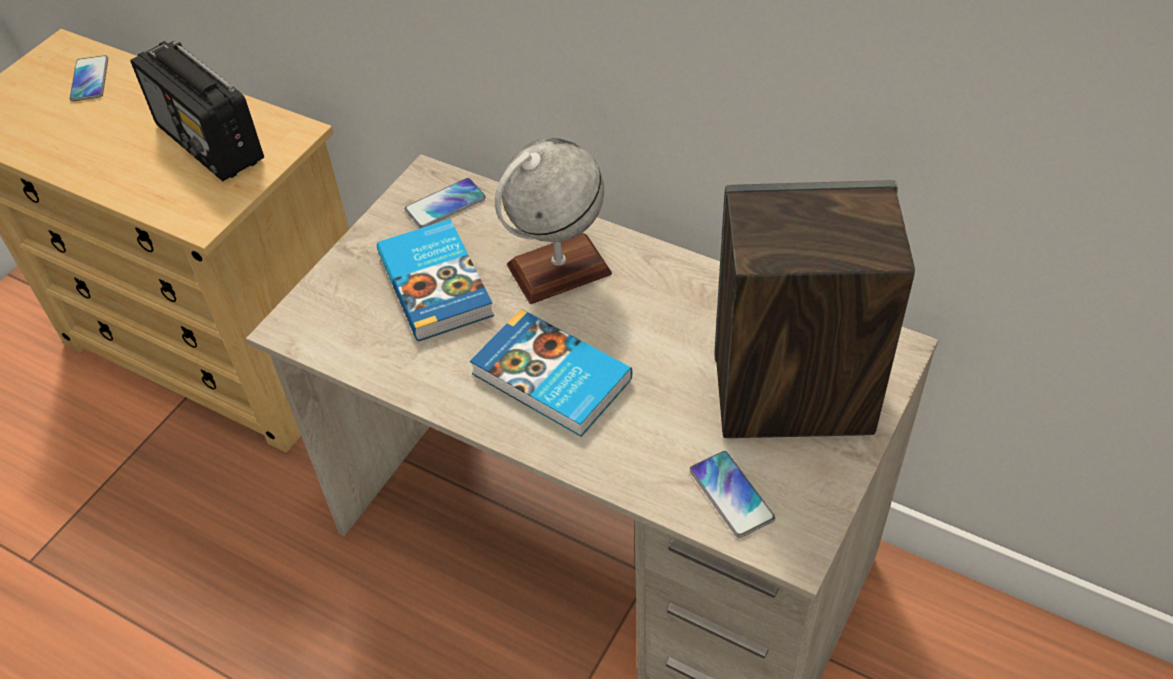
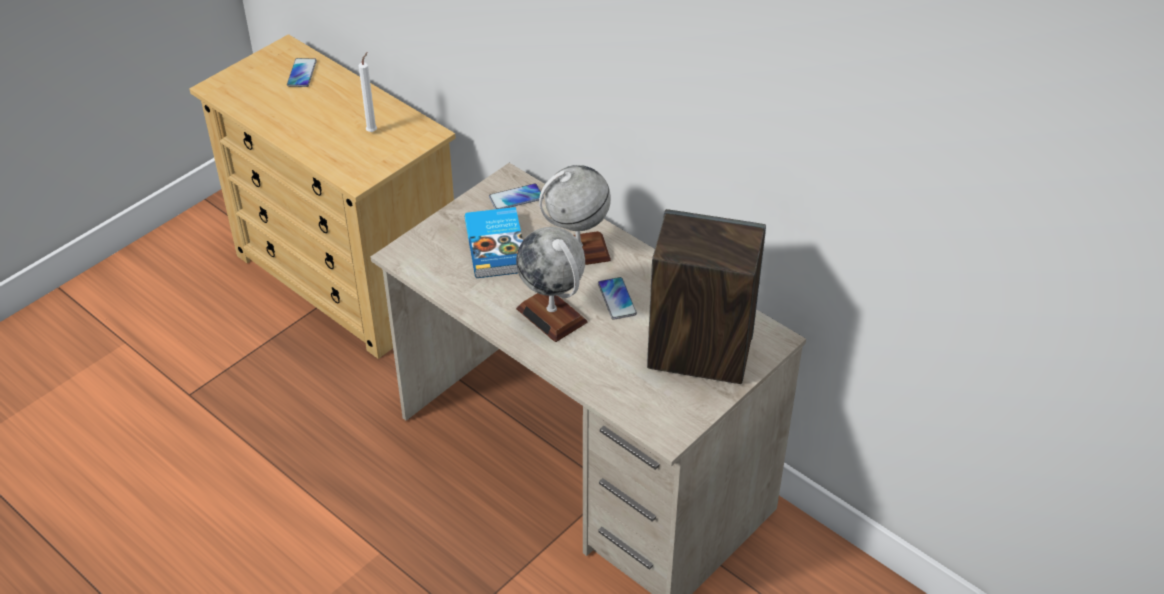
camera: 10 degrees right, 5 degrees down
radio [130,41,264,181] -> white candle [358,52,377,132]
book [470,309,632,437] -> globe [516,227,587,342]
phone [690,451,775,538] -> phone moved to [598,277,637,320]

